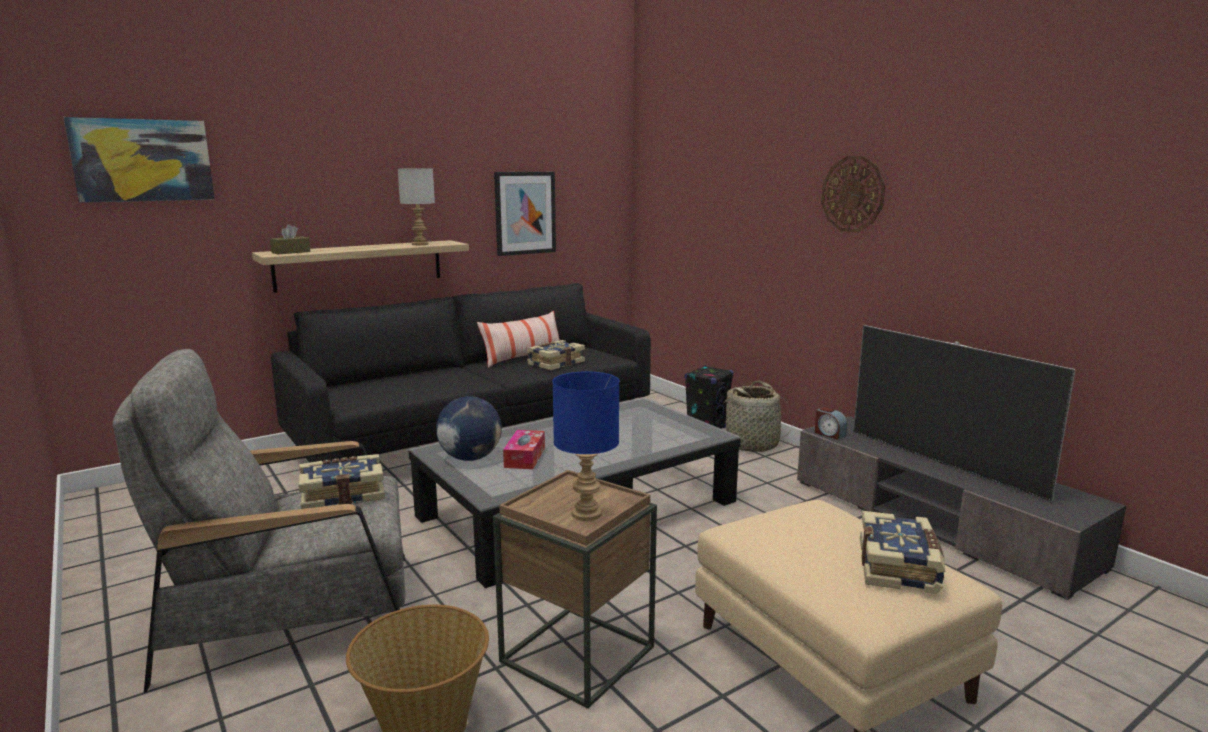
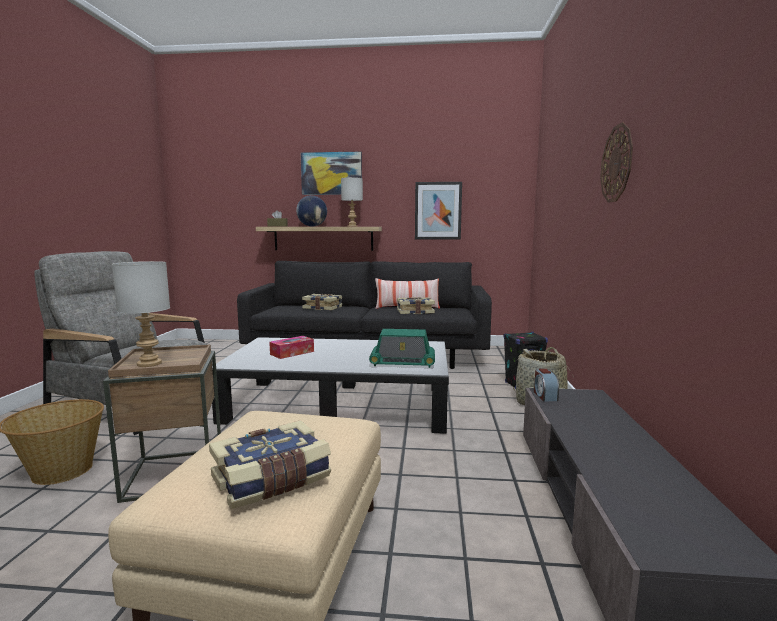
camera: 40 degrees right, 5 degrees down
picture [64,117,215,203] -> picture moved to [301,152,362,195]
book [298,454,385,509] -> book moved to [302,294,342,310]
globe [436,396,502,461] -> globe moved to [296,195,327,227]
blue table lamp [552,372,619,521] -> grey table lamp [112,261,170,367]
television [853,325,1076,502] -> none
none -> radio [369,329,435,368]

